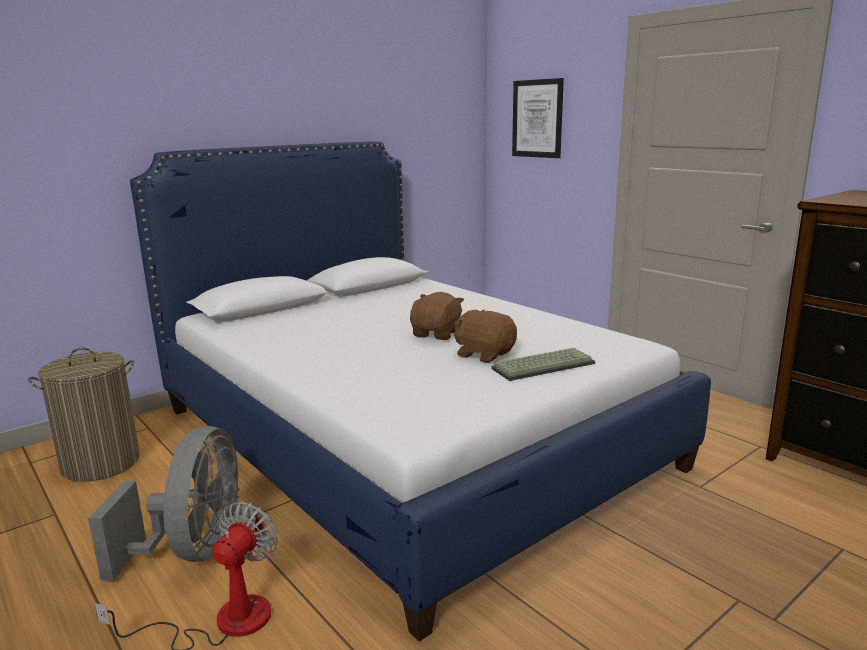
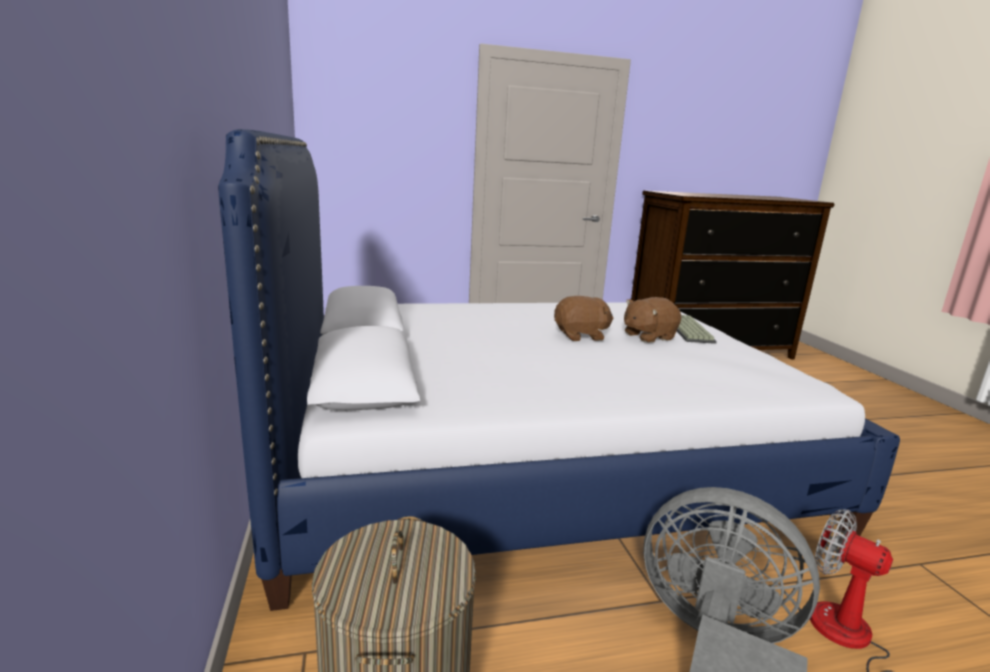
camera: 65 degrees left, 0 degrees up
brown plush toy [410,292,464,340] -> brown plush toy turned 120 degrees clockwise [554,296,614,341]
picture [512,78,564,158] -> none

